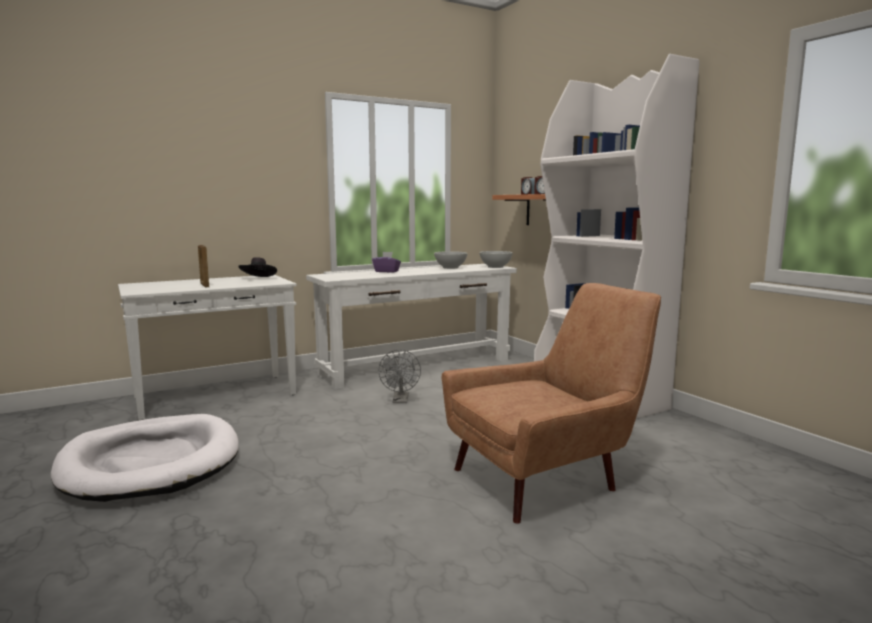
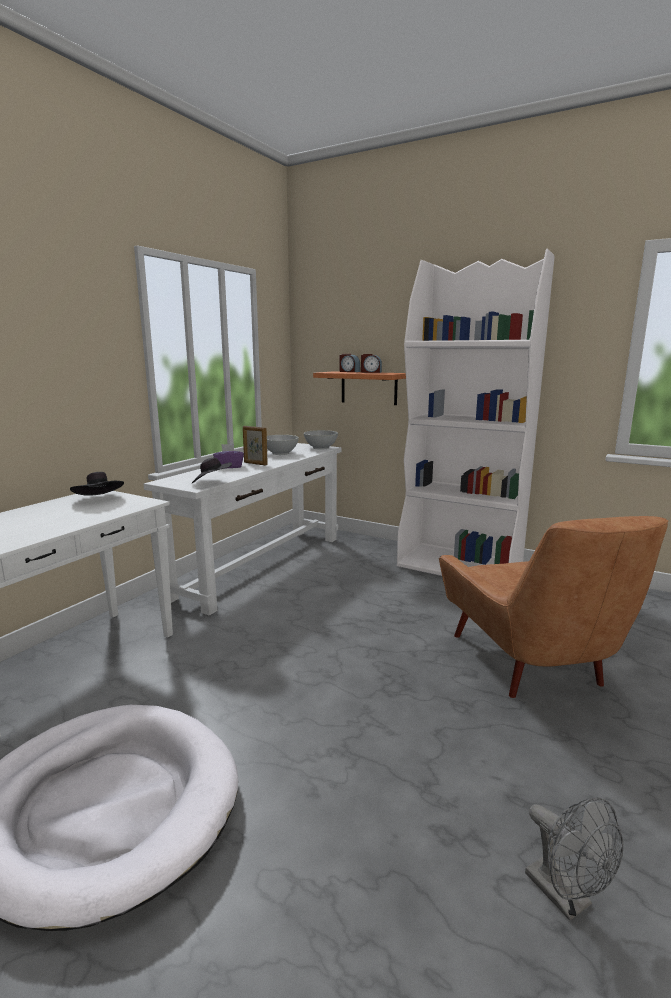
camera: 30 degrees left, 5 degrees up
picture frame [198,245,209,287] -> picture frame moved to [243,426,268,465]
grey fan [378,350,421,403] -> grey fan moved to [525,798,623,921]
brown armchair [441,283,661,524] -> brown armchair turned 135 degrees clockwise [439,516,668,698]
none -> black hat [192,457,232,483]

